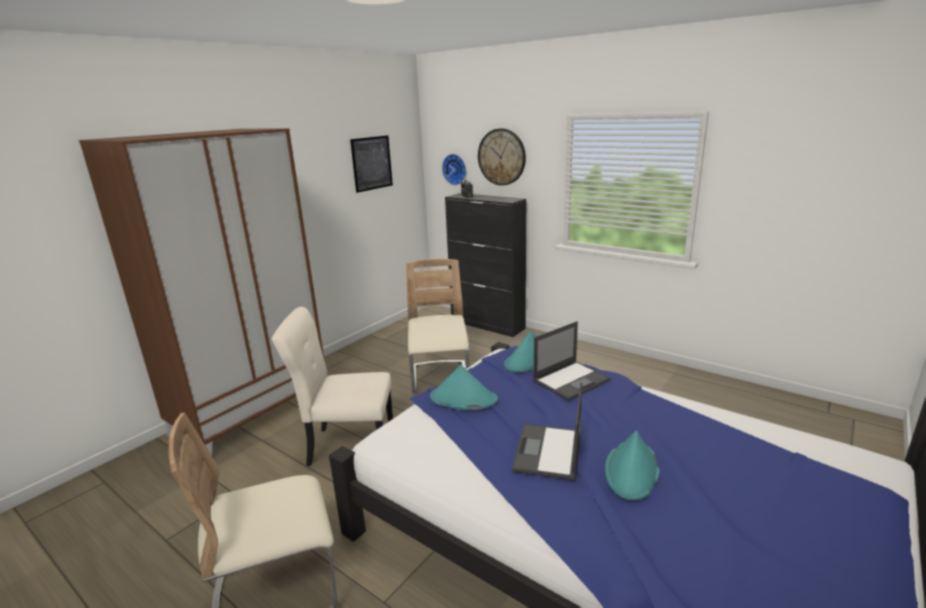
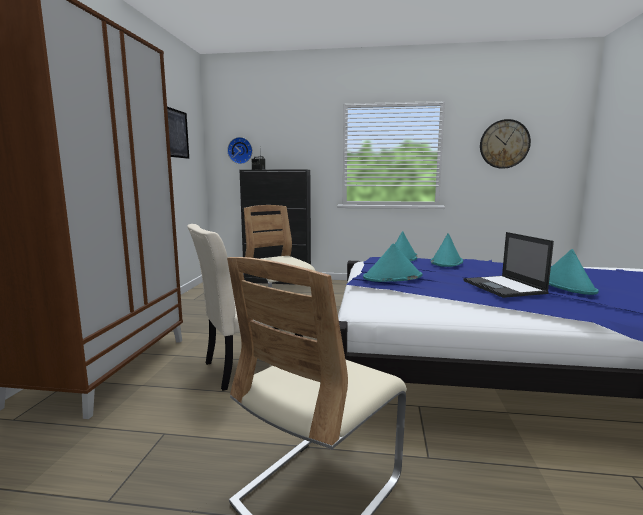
camera: 30 degrees left, 10 degrees down
wall clock [478,128,526,186] -> wall clock moved to [480,119,531,169]
laptop [533,321,611,401] -> turquoise hat [431,233,463,267]

